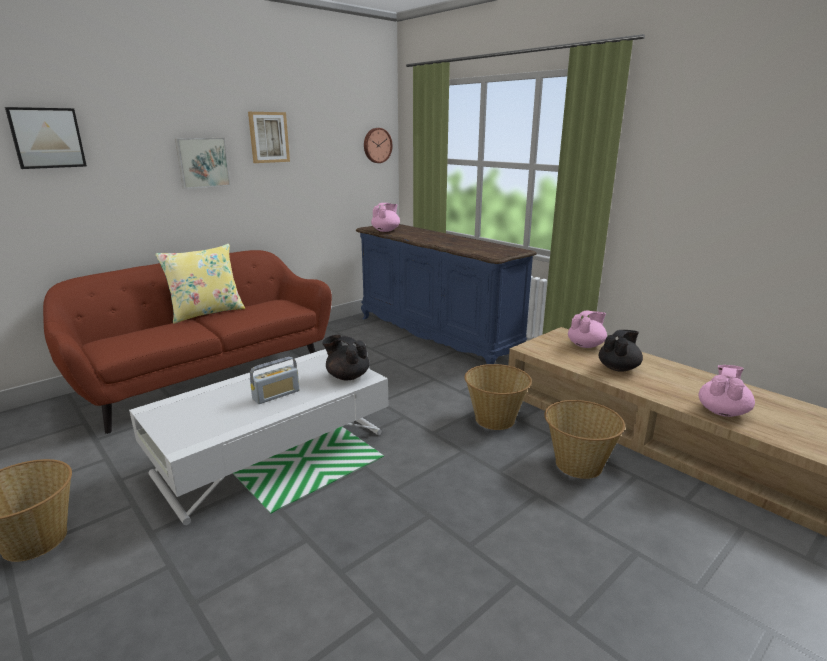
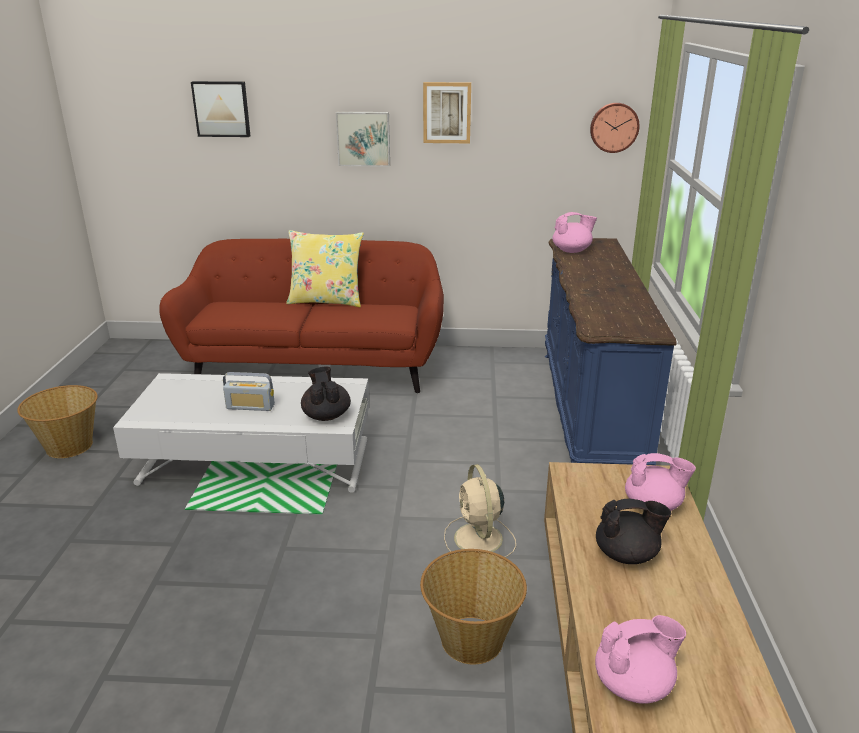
camera: 45 degrees right, 5 degrees up
basket [465,364,532,430] -> beige fan [444,464,516,557]

